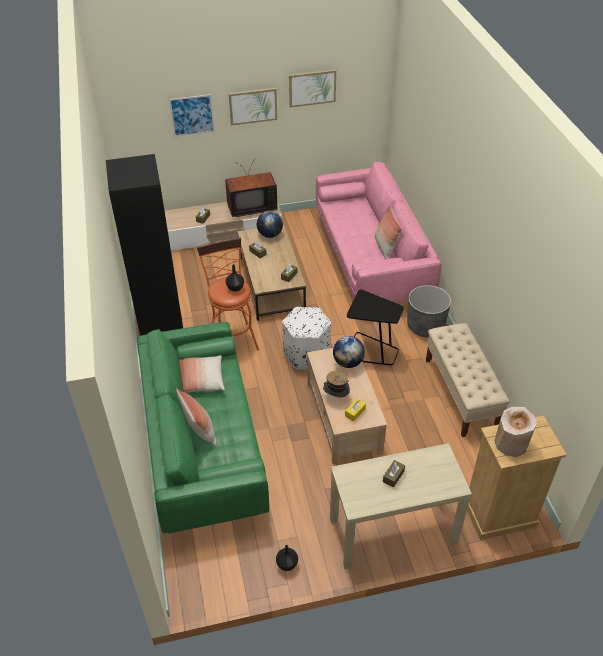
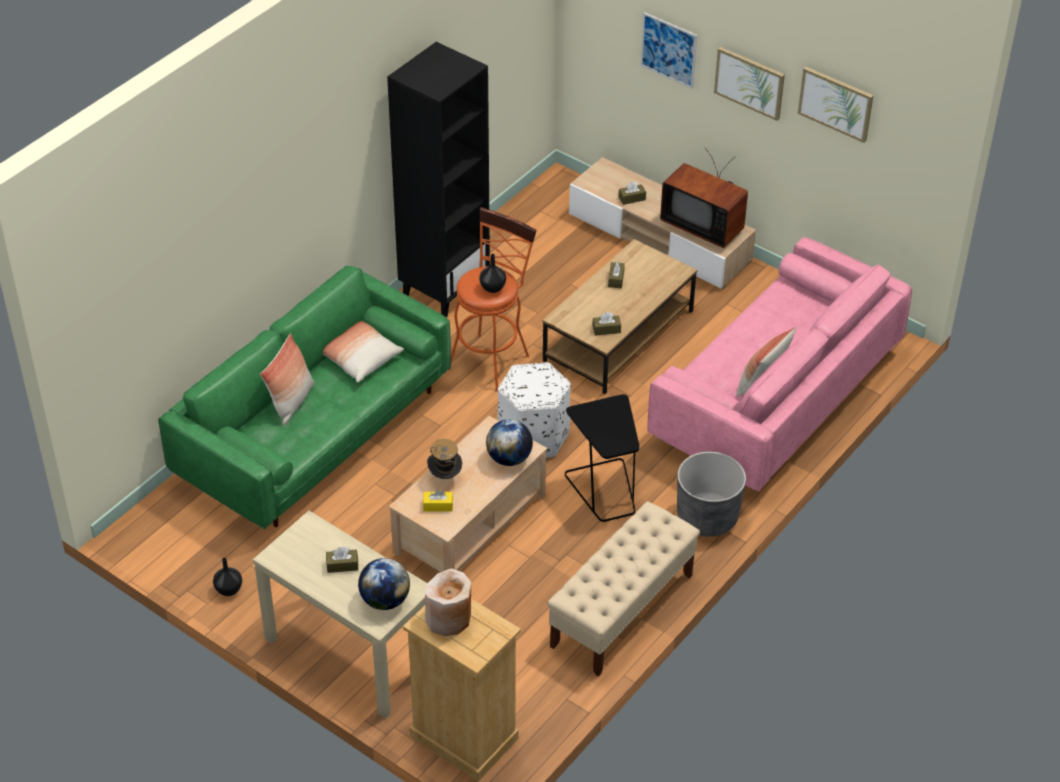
camera: 50 degrees right, 0 degrees up
globe [257,211,283,238] -> globe moved to [358,558,410,610]

